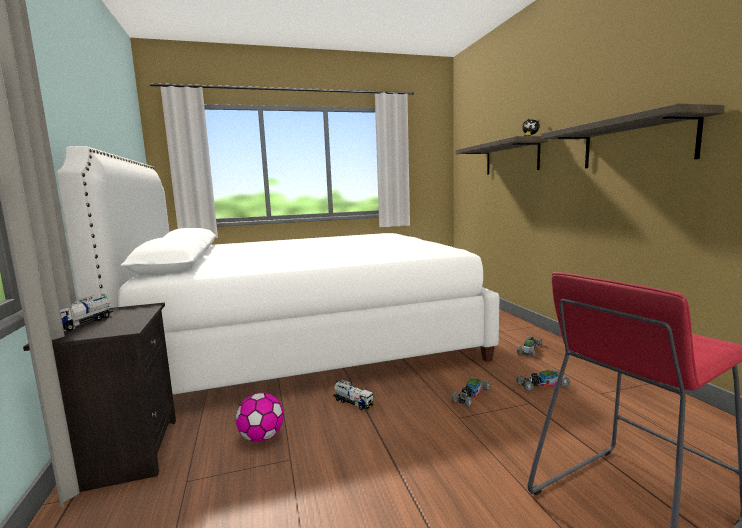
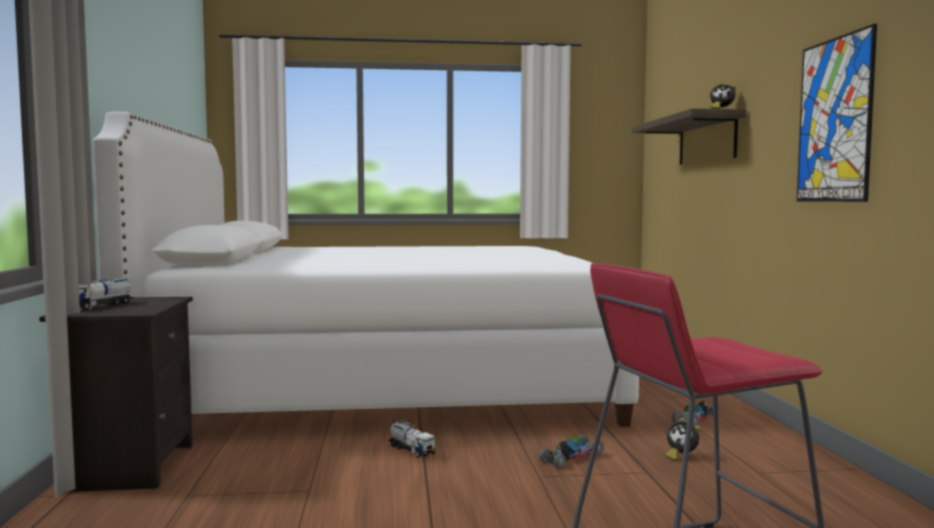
camera: 10 degrees right, 5 degrees down
football [236,393,284,442] -> none
toy car [516,370,570,391] -> alarm clock [665,418,701,461]
shelf [541,104,725,168] -> picture [797,24,877,202]

